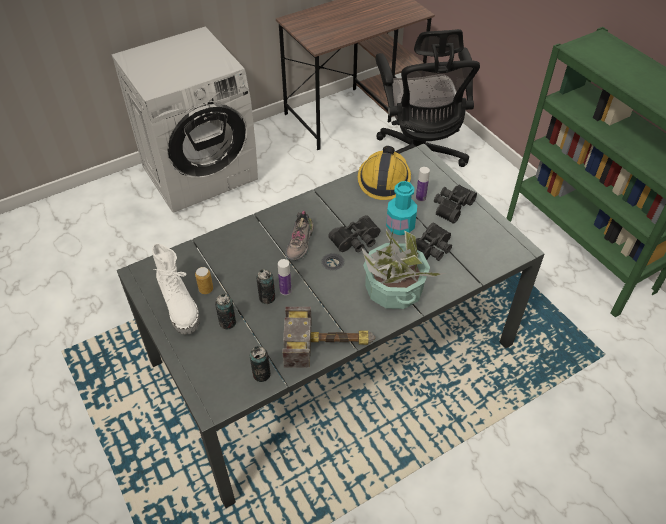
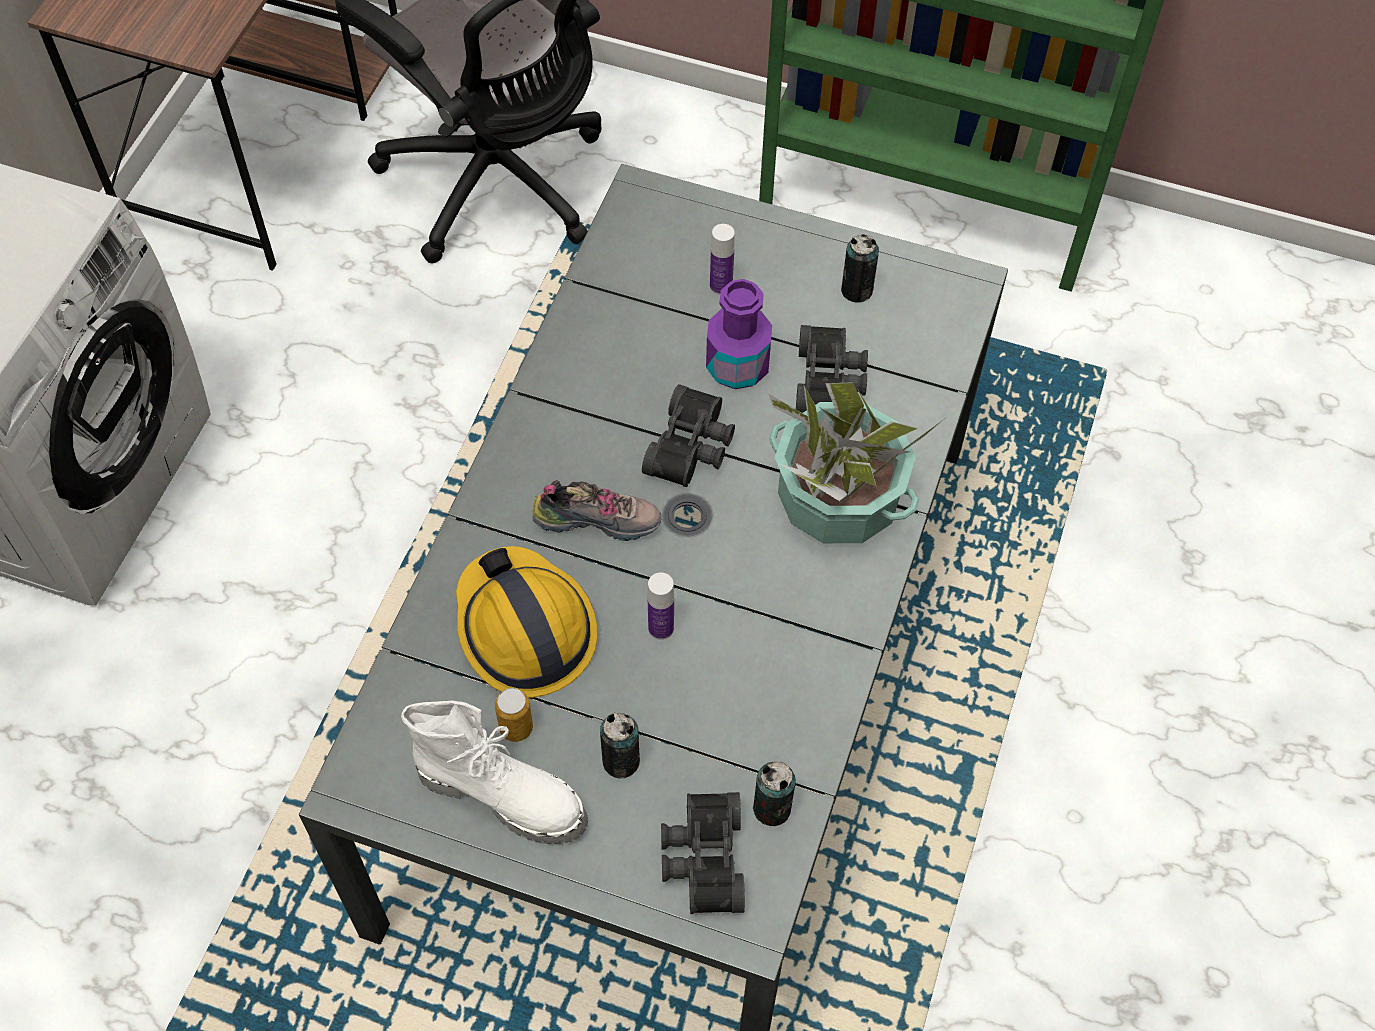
camera: 40 degrees left, 10 degrees up
can [256,269,276,304] -> can moved to [841,234,879,303]
hammer [282,307,376,368] -> none
shoe [286,211,314,260] -> shoe turned 60 degrees counterclockwise [532,480,662,541]
hard hat [358,146,411,200] -> hard hat moved to [456,546,598,698]
turquoise bottle [386,181,417,235] -> purple bottle [706,279,772,389]
black binoculars [434,185,477,224] -> black binoculars moved to [661,792,745,914]

